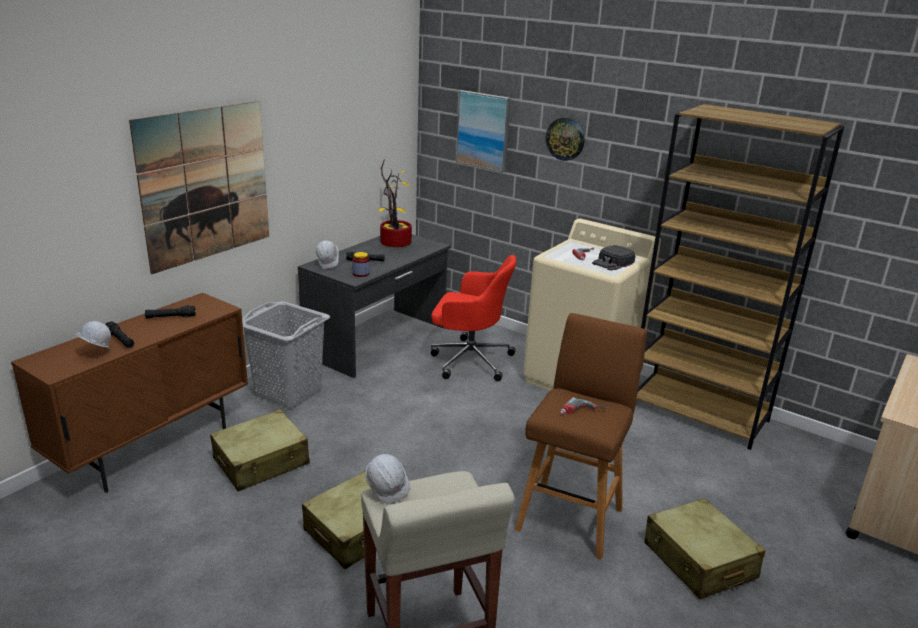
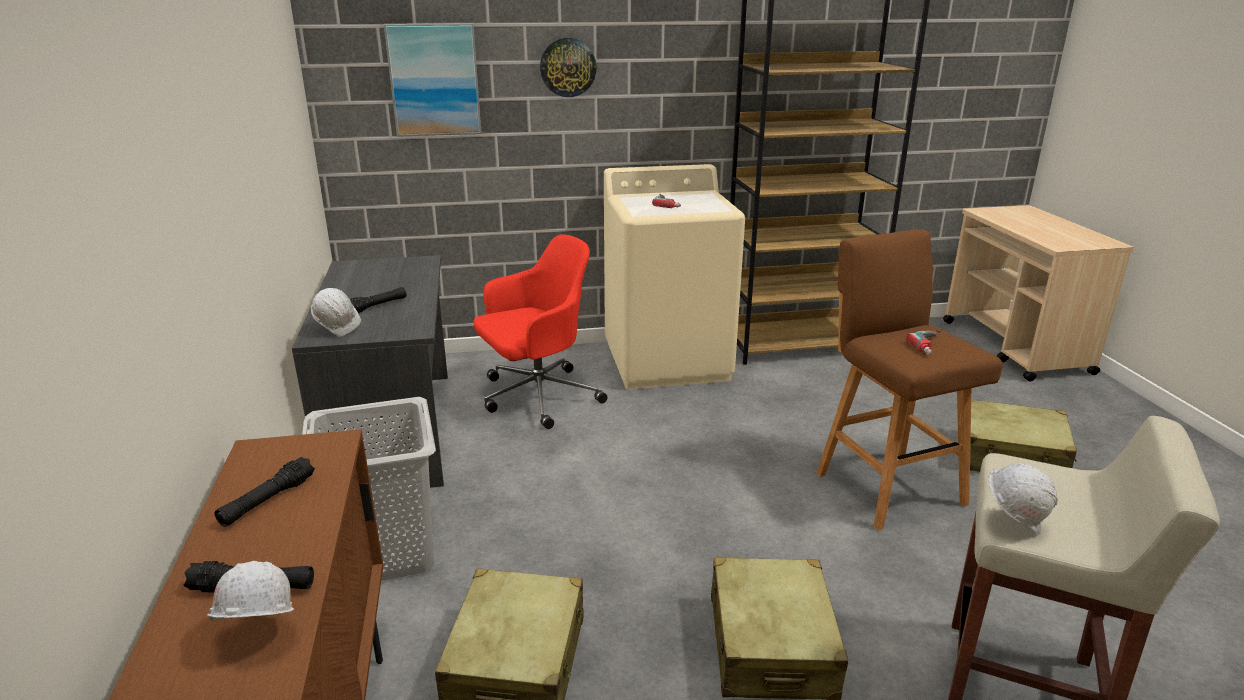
camera: 45 degrees left, 0 degrees up
picture [129,101,269,274] -> none
jar [352,252,369,277] -> none
potted plant [379,160,412,247] -> none
black cap [592,245,635,270] -> none

